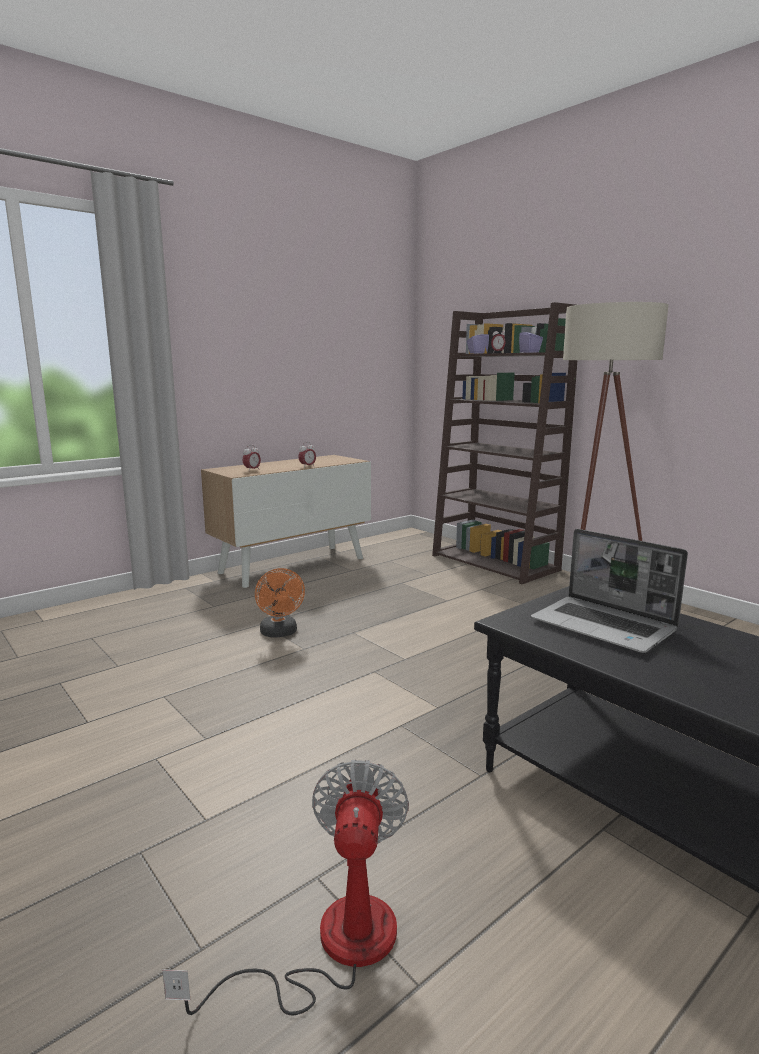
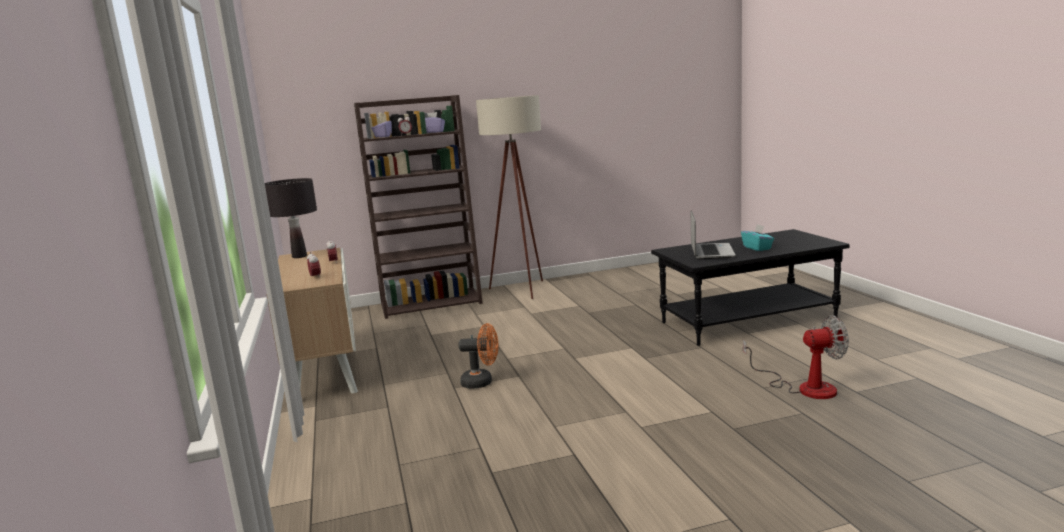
camera: 65 degrees left, 0 degrees up
fan [162,760,409,1015] -> fan turned 150 degrees clockwise [743,315,849,399]
laptop [531,529,688,653] -> laptop turned 60 degrees counterclockwise [691,210,736,259]
none -> black table lamp [265,178,317,258]
none -> turquoise tissue box [741,224,774,251]

